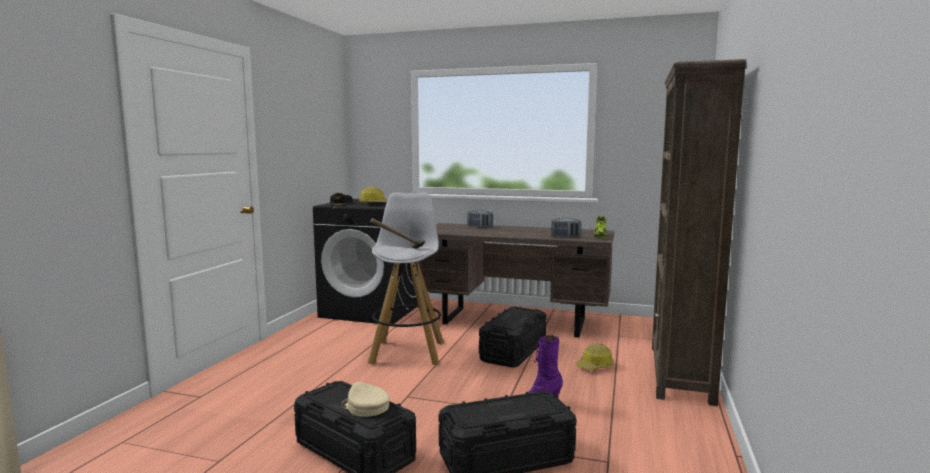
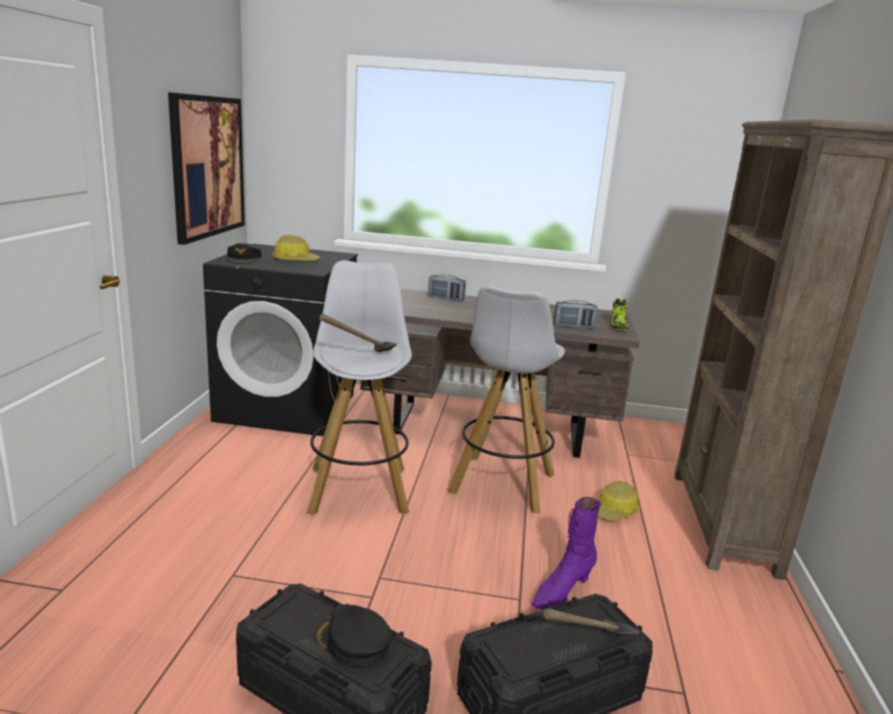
camera: 10 degrees left, 10 degrees up
beige cap [341,382,390,417] -> black cap [314,604,393,667]
black storage box [479,306,546,368] -> white stool [447,285,565,513]
none -> picture [168,92,245,245]
none -> hammer [543,608,639,635]

